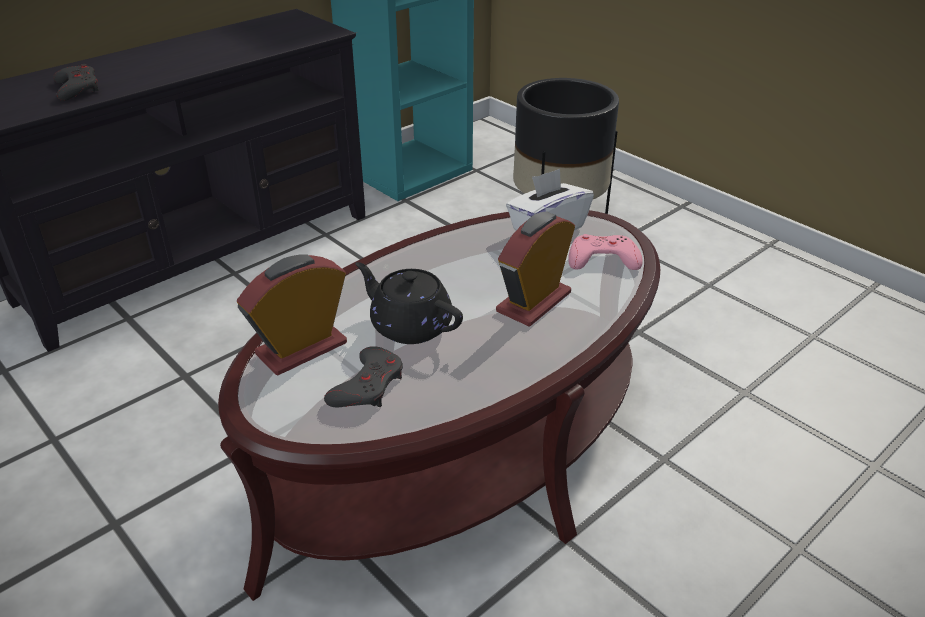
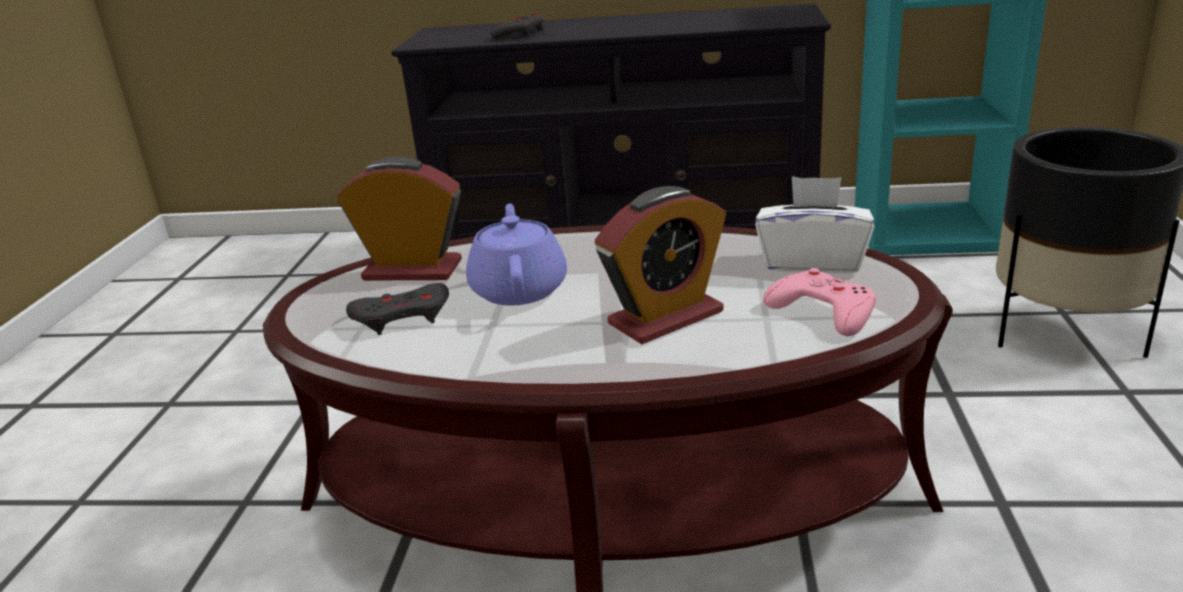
camera: 50 degrees right, 10 degrees down
black teapot [355,262,463,344] -> purple teapot [466,204,567,306]
alarm clock [496,212,575,326] -> alarm clock turned 150 degrees clockwise [595,186,726,344]

